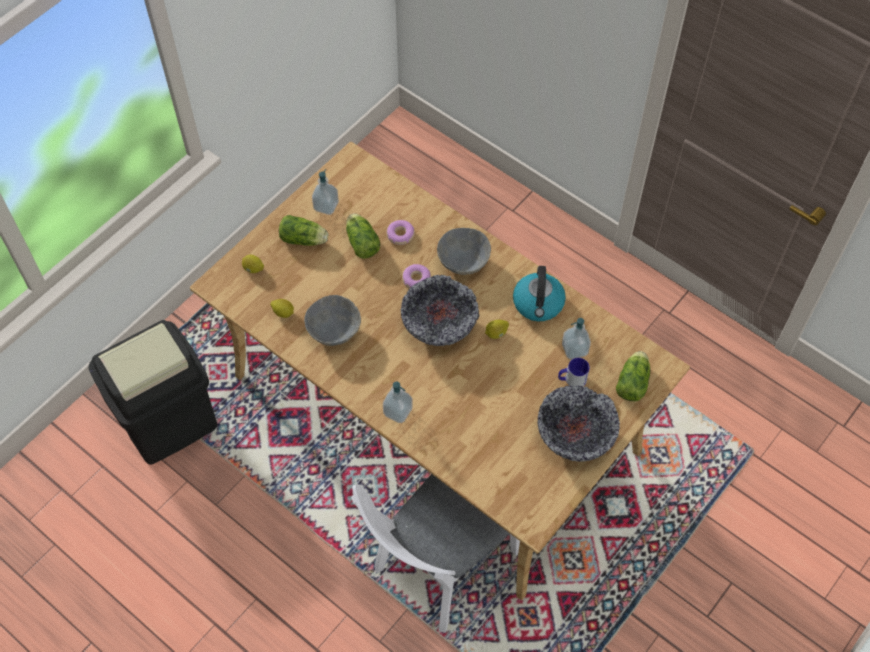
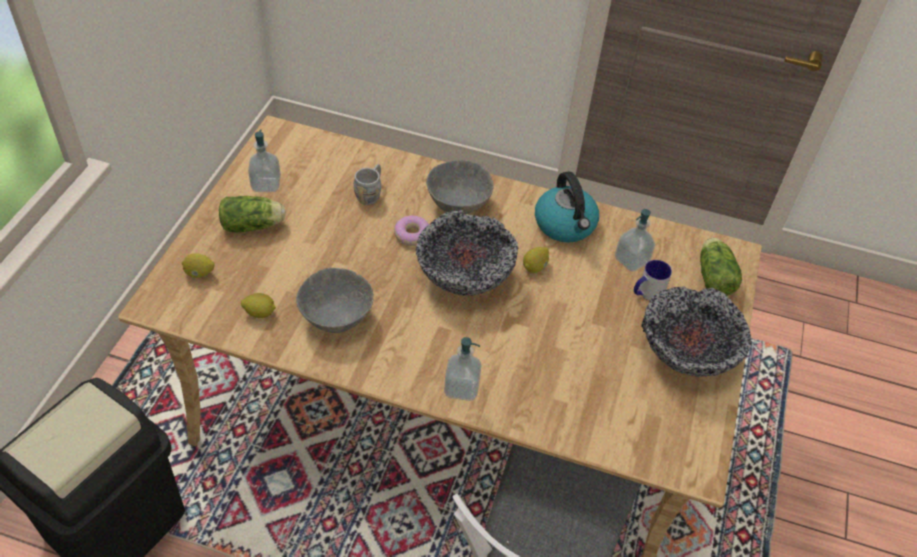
camera: 25 degrees left, 10 degrees down
lettuce [346,214,380,259] -> none
donut [386,220,415,245] -> grey mug [353,164,381,205]

